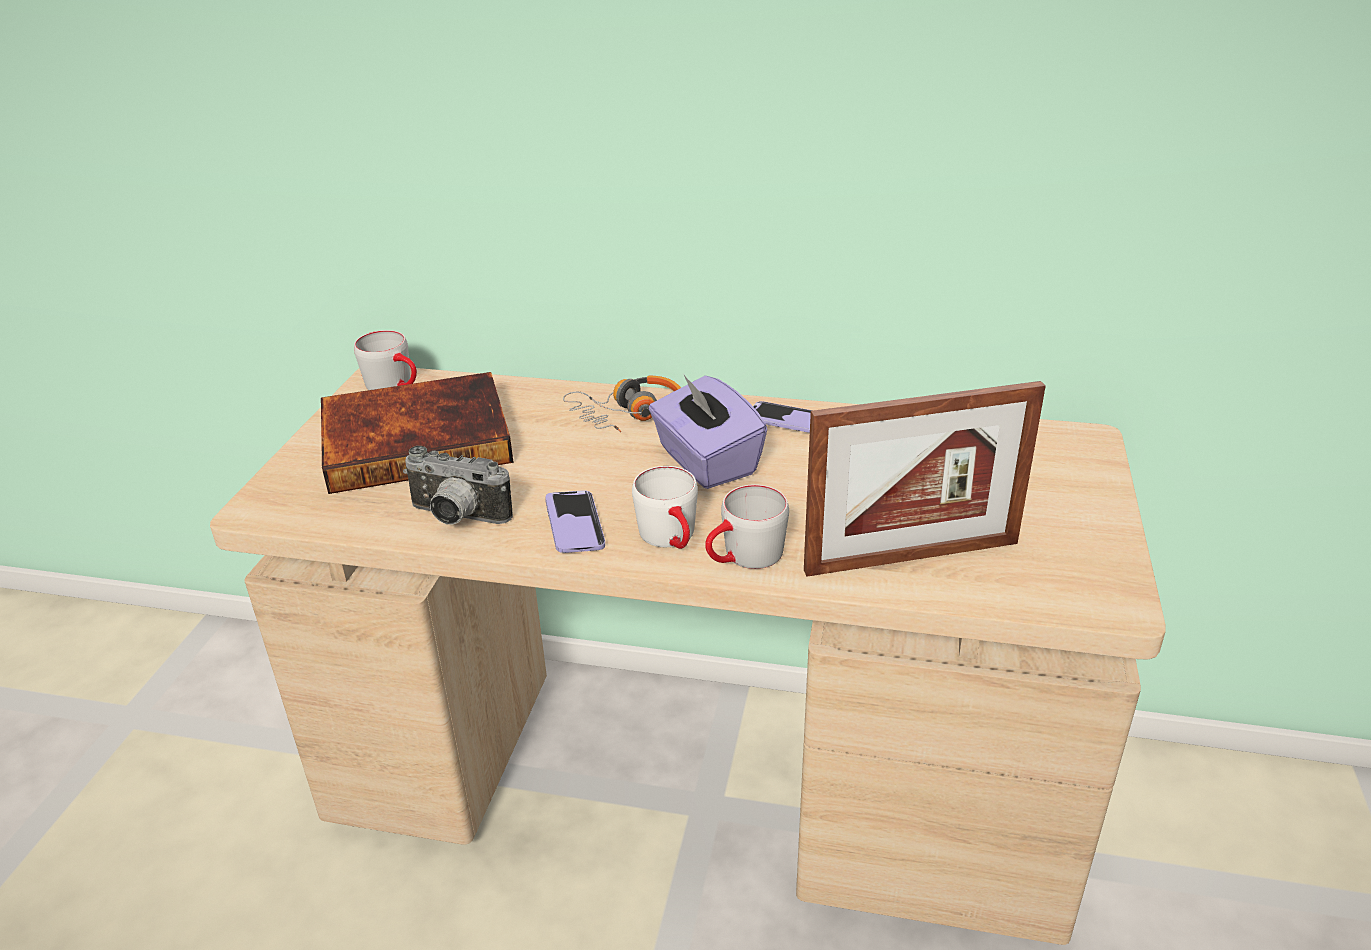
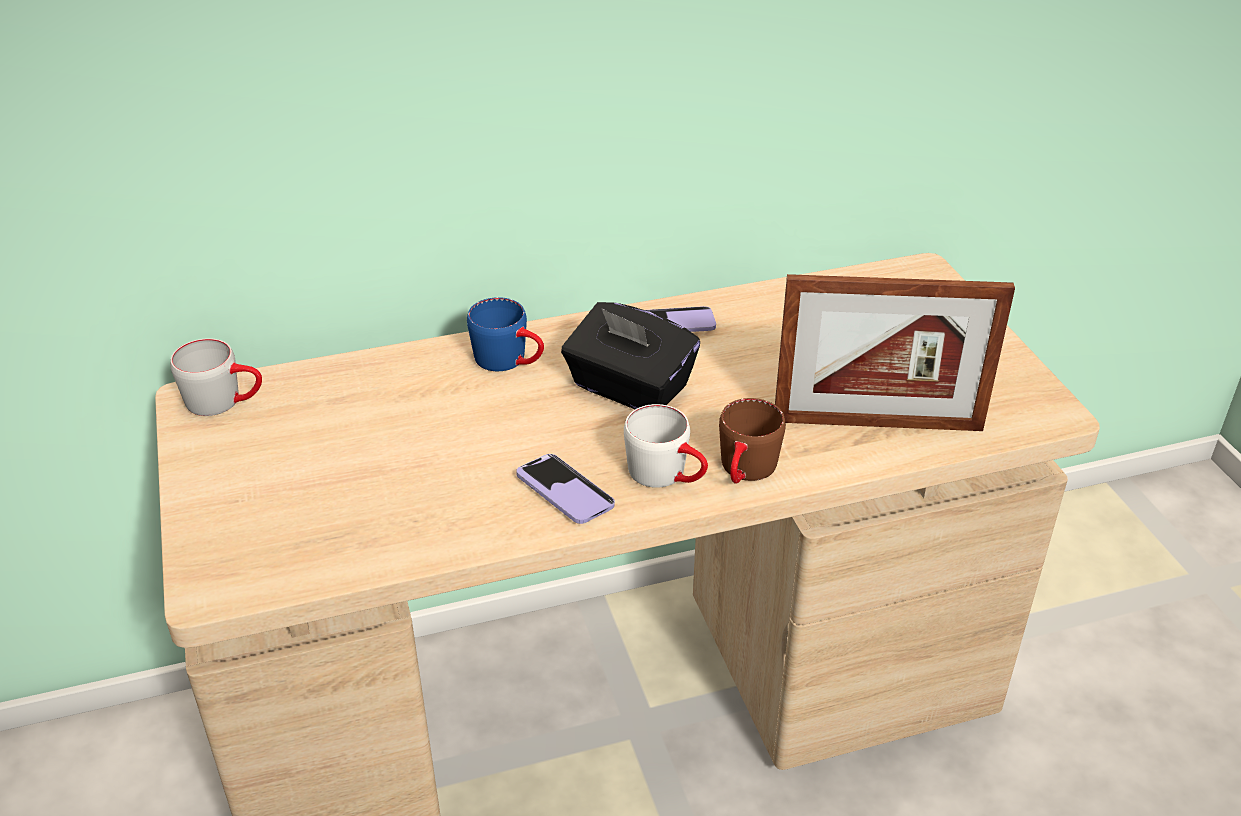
camera: 30 degrees left, 5 degrees up
book [321,372,514,494] -> none
camera [403,446,513,525] -> none
headphones [563,376,681,432] -> blue mug [467,297,544,371]
purple tissue box [649,375,767,489] -> black tissue box [561,302,700,409]
grey mug [705,485,789,569] -> brown mug [719,398,786,484]
picture frame [804,381,1046,577] -> picture frame turned 45 degrees clockwise [775,274,1015,431]

